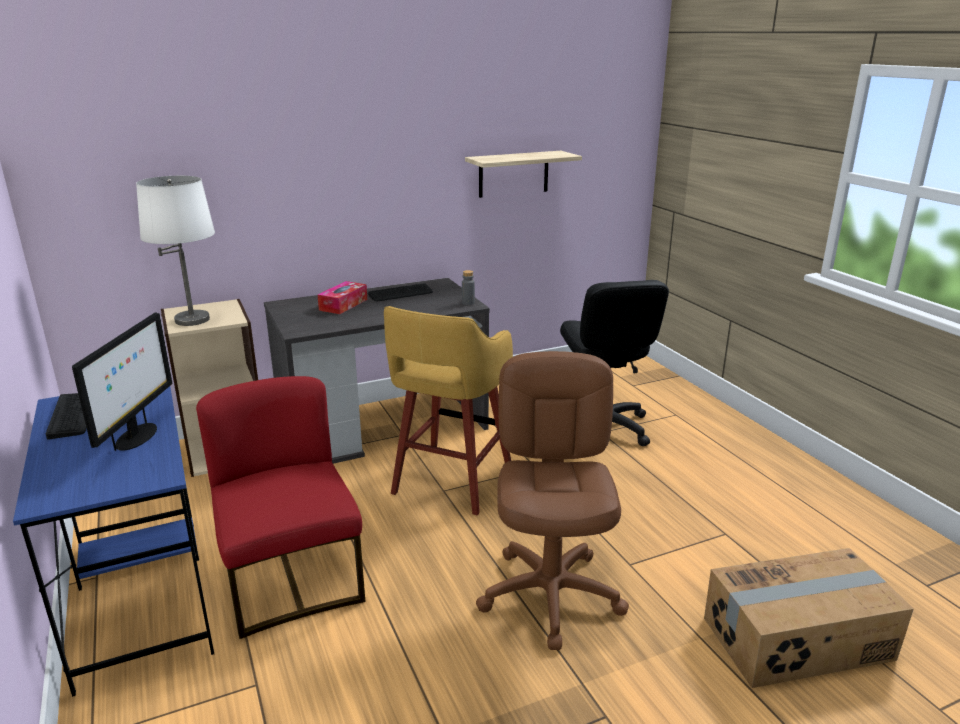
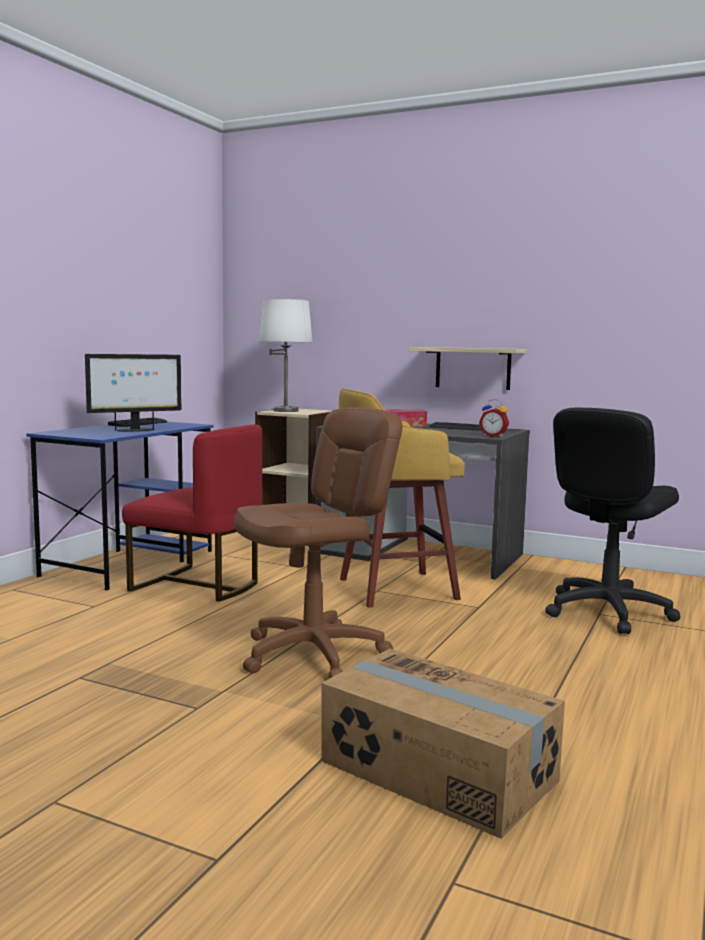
camera: 50 degrees right, 15 degrees down
red chair [196,376,365,639] -> red chair turned 90 degrees clockwise [122,424,263,602]
grey bottle [462,270,475,305] -> alarm clock [479,399,509,437]
shelf [465,151,582,198] -> shelf moved to [409,347,527,390]

